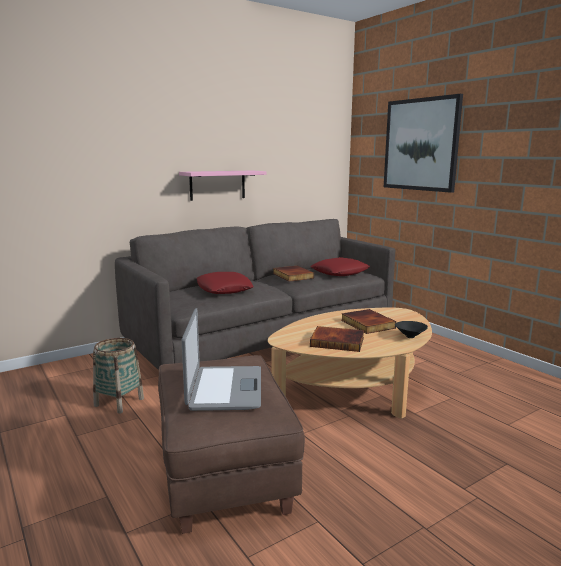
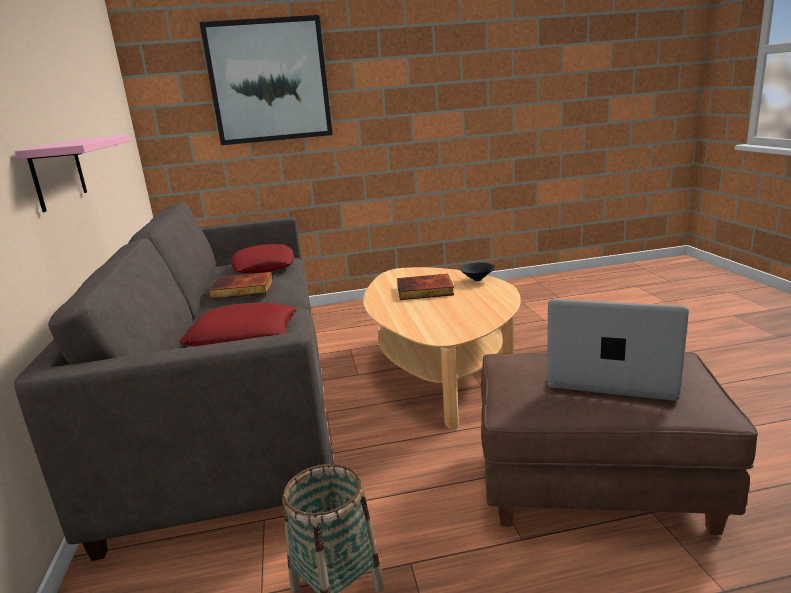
camera: 65 degrees left, 5 degrees up
book [310,326,364,352] -> none

